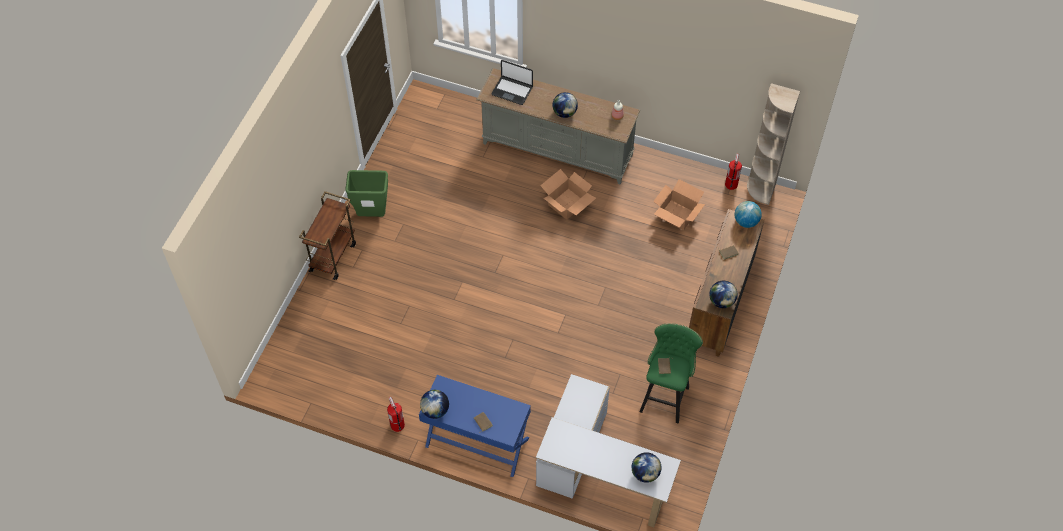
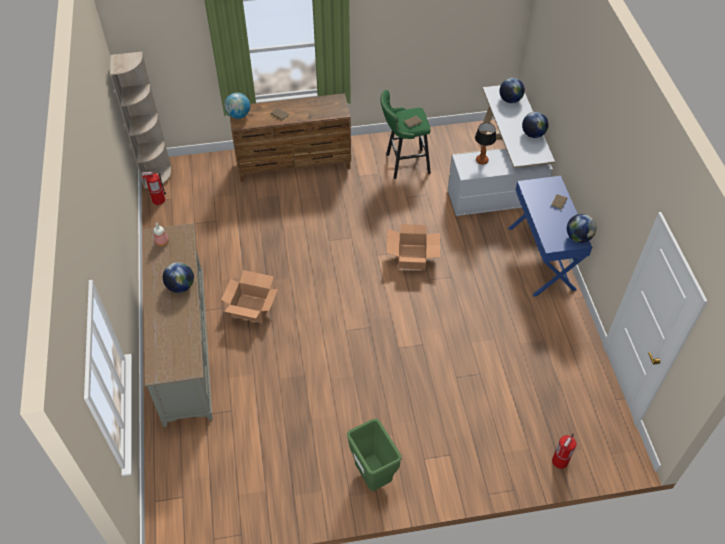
camera: 120 degrees left, 5 degrees down
brown cart [299,191,356,280] -> none
fire extinguisher [387,397,405,432] -> fire extinguisher moved to [552,433,576,469]
laptop [492,60,533,105] -> none
cardboard box [654,179,705,230] -> cardboard box moved to [386,224,440,270]
globe [709,281,738,308] -> globe moved to [522,112,549,138]
none -> table lamp [475,123,496,165]

